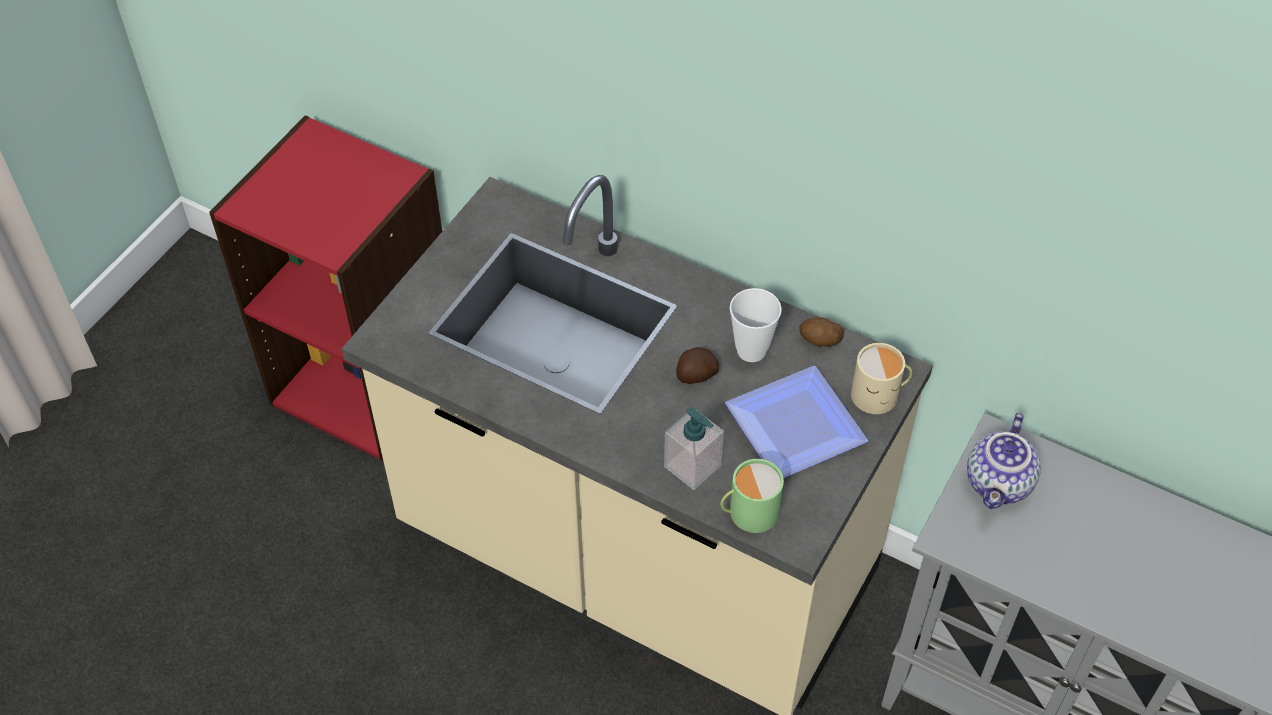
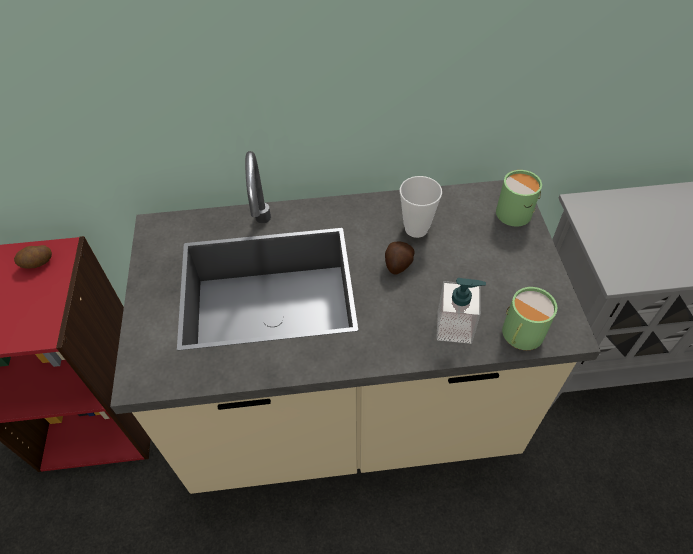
camera: 35 degrees left, 0 degrees up
plate [725,366,868,478] -> none
potato [799,317,844,347] -> potato moved to [14,245,52,268]
beige mug [851,343,912,414] -> green mug [496,170,542,227]
teapot [967,413,1041,509] -> none

